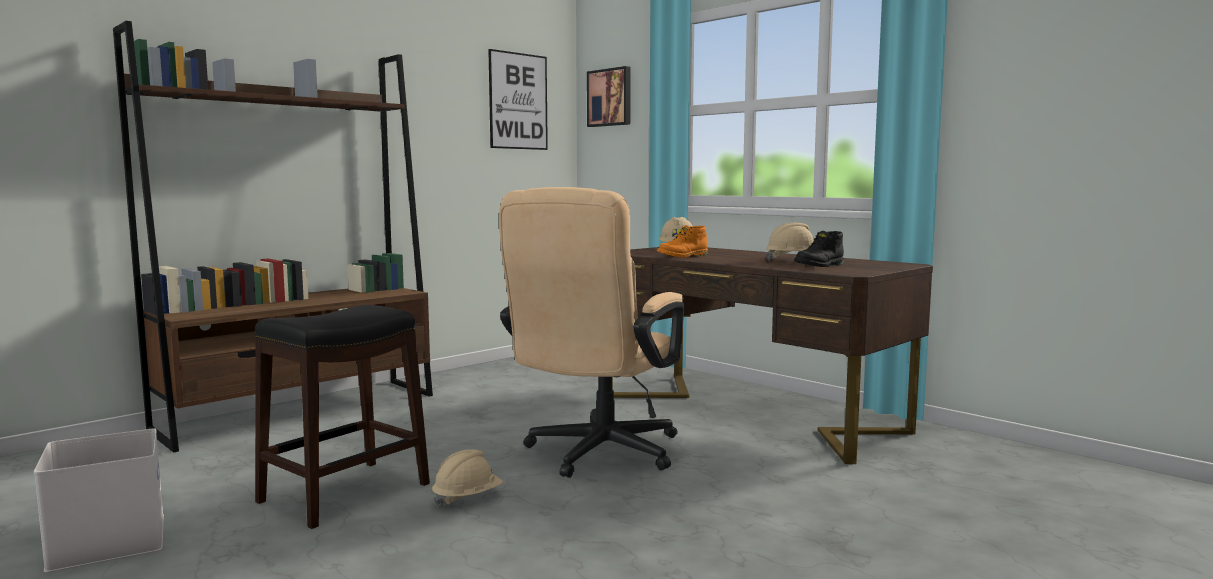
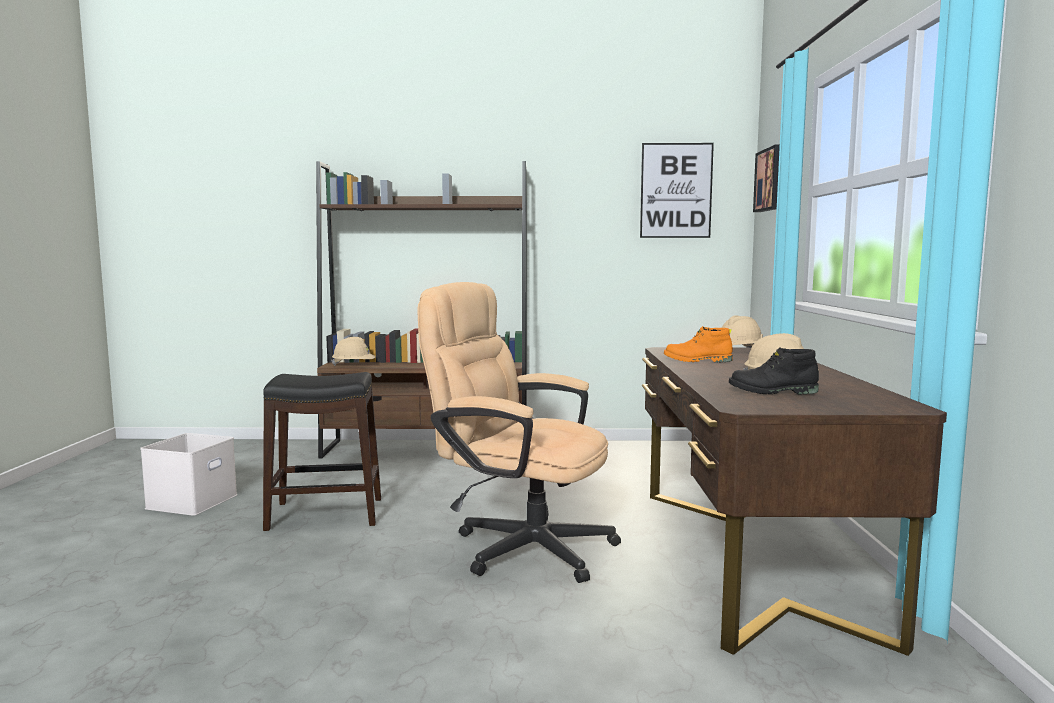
camera: 45 degrees right, 0 degrees up
beige hard hat [432,449,503,508] -> beige hard hat moved to [331,337,376,366]
beige office chair [499,187,684,478] -> beige office chair turned 45 degrees clockwise [417,282,621,583]

